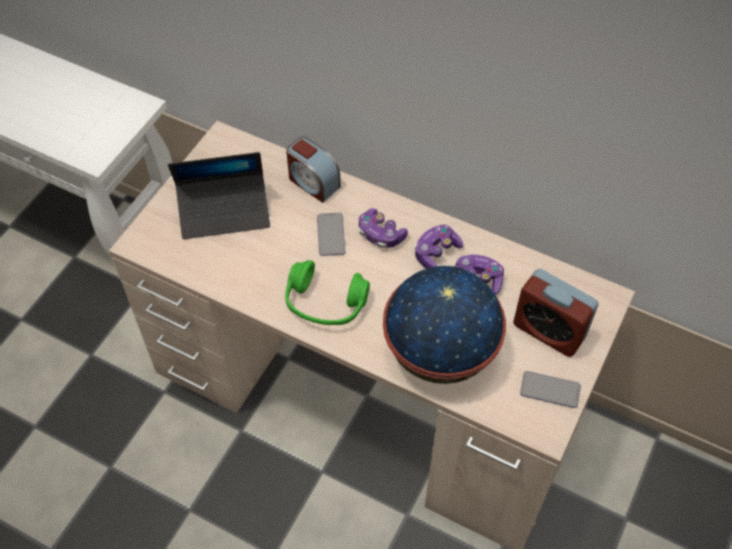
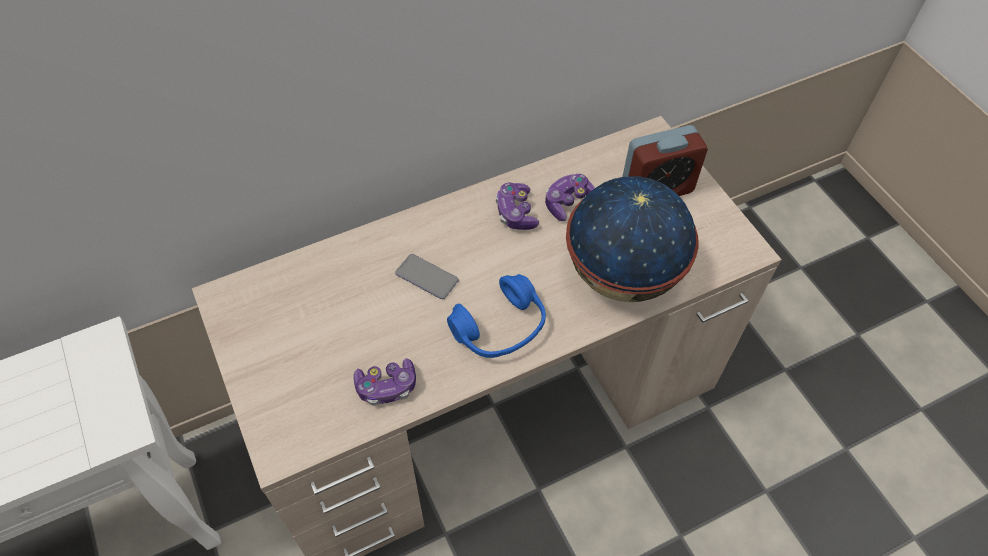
camera: 55 degrees left, 0 degrees up
laptop [168,152,270,239] -> none
green headphones [285,260,370,325] -> blue headphones [447,274,546,358]
alarm clock [286,136,341,203] -> none
game controller [359,208,408,248] -> game controller moved to [353,358,416,406]
phone [520,371,581,408] -> none

